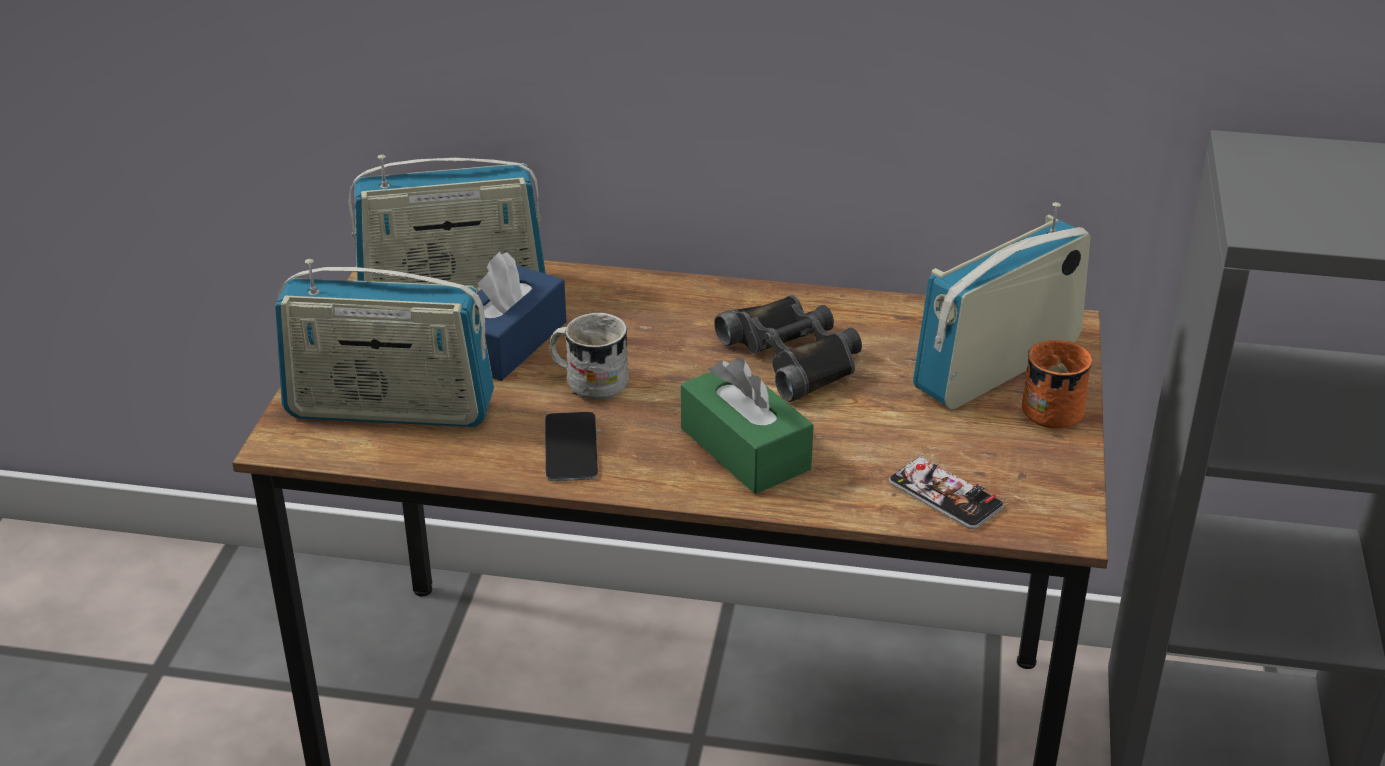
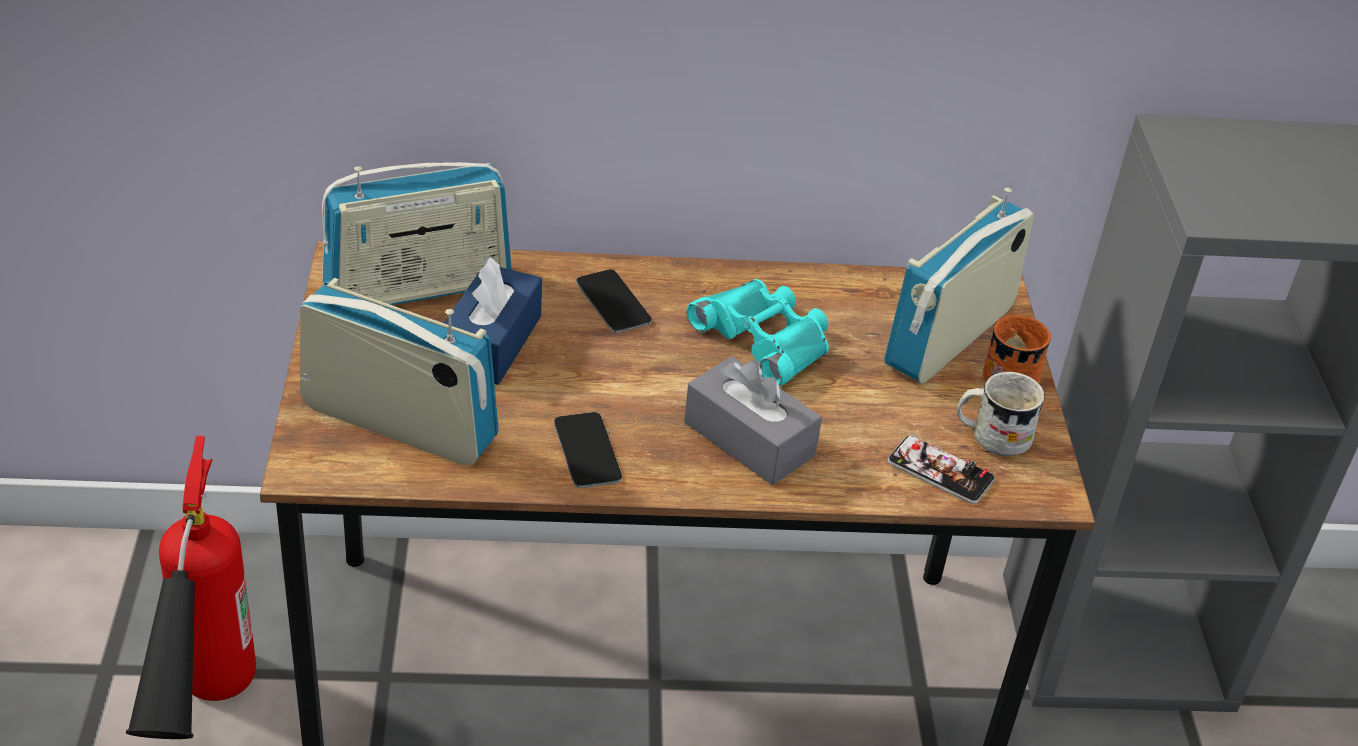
camera: 15 degrees left, 5 degrees up
radio [275,259,494,427] -> radio turned 150 degrees counterclockwise [300,278,499,465]
white mug [549,313,629,400] -> white mug moved to [957,372,1045,457]
green tissue box [681,357,814,494] -> grey tissue box [684,356,822,485]
black binoculars [714,295,862,402] -> turquoise binoculars [686,279,829,387]
none -> fire extinguisher [126,436,256,739]
none -> phone [576,269,652,333]

